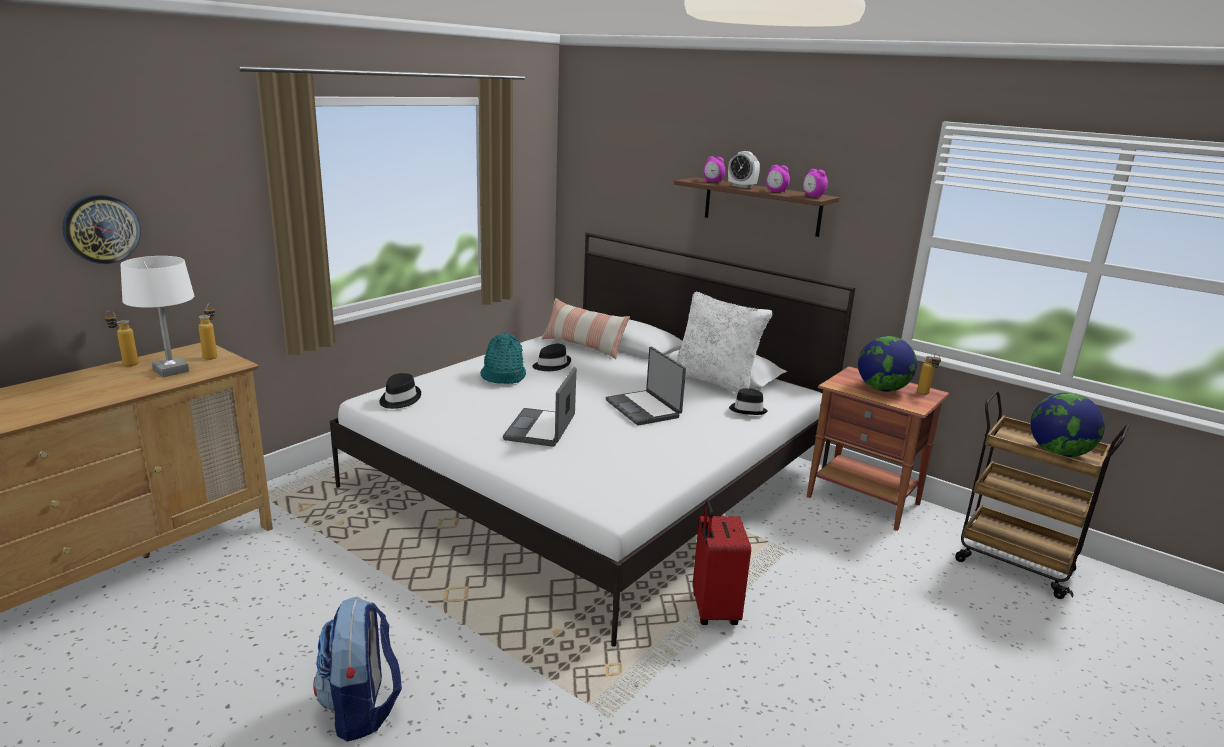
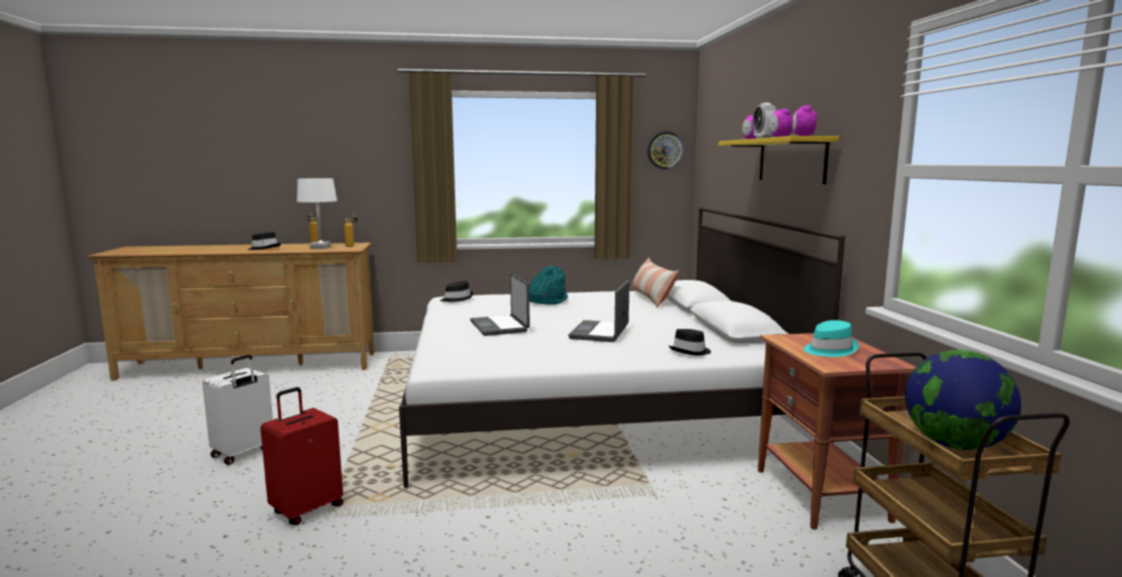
camera: 45 degrees right, 10 degrees down
wall clock [62,195,141,264] -> wall clock moved to [647,132,684,169]
backpack [313,596,402,742] -> white suitcase [202,355,273,465]
laptop [503,367,576,447] -> laptop turned 75 degrees counterclockwise [470,274,530,336]
black hat [532,344,571,371] -> black hat moved to [247,232,281,250]
brown shelf [674,177,840,237] -> yellow shelf [718,136,839,184]
white pillow [676,292,773,393] -> none
red suitcase [693,500,751,625] -> red suitcase moved to [260,387,343,525]
globe [858,336,917,392] -> turquoise hat [804,320,859,357]
bottle [917,353,941,395] -> none

